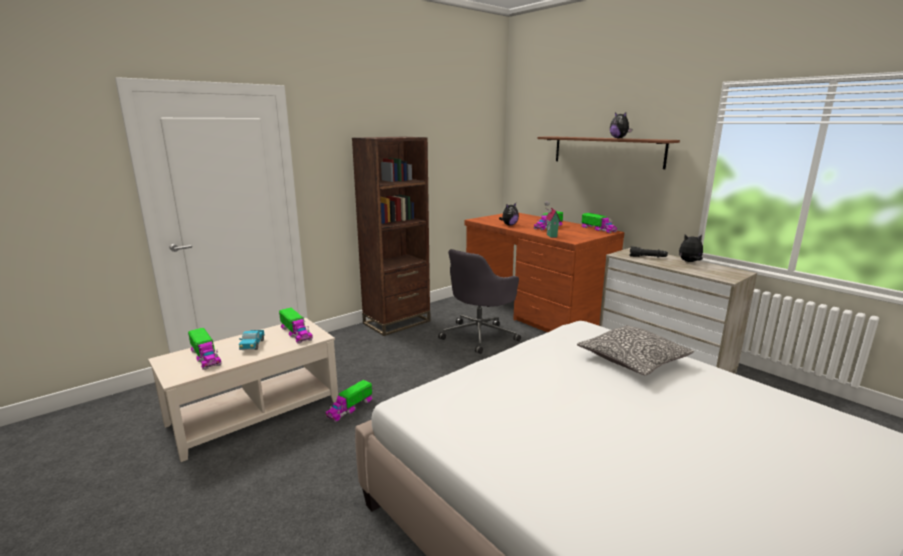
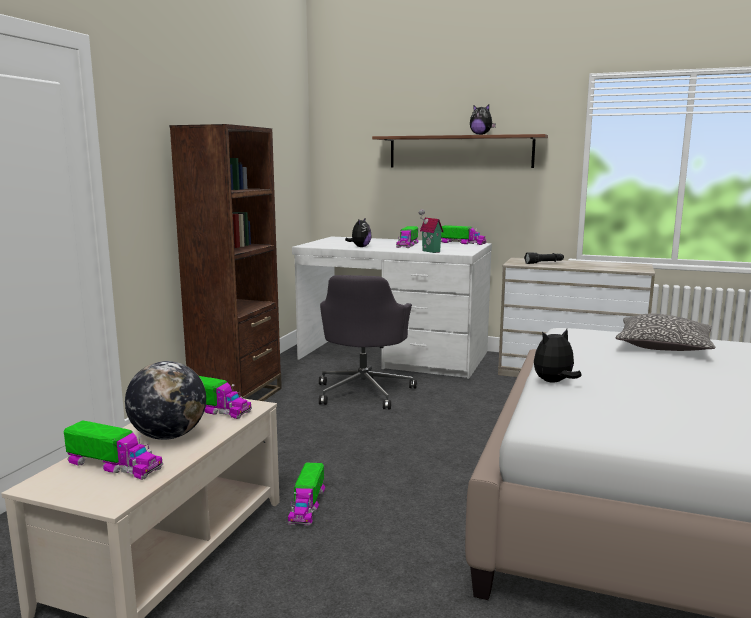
camera: 30 degrees left, 5 degrees down
toy truck [239,330,265,350] -> globe [125,361,206,440]
brown desk [464,213,624,332] -> white desk [292,236,492,379]
plush toy [679,235,703,262] -> plush toy moved to [534,329,582,382]

